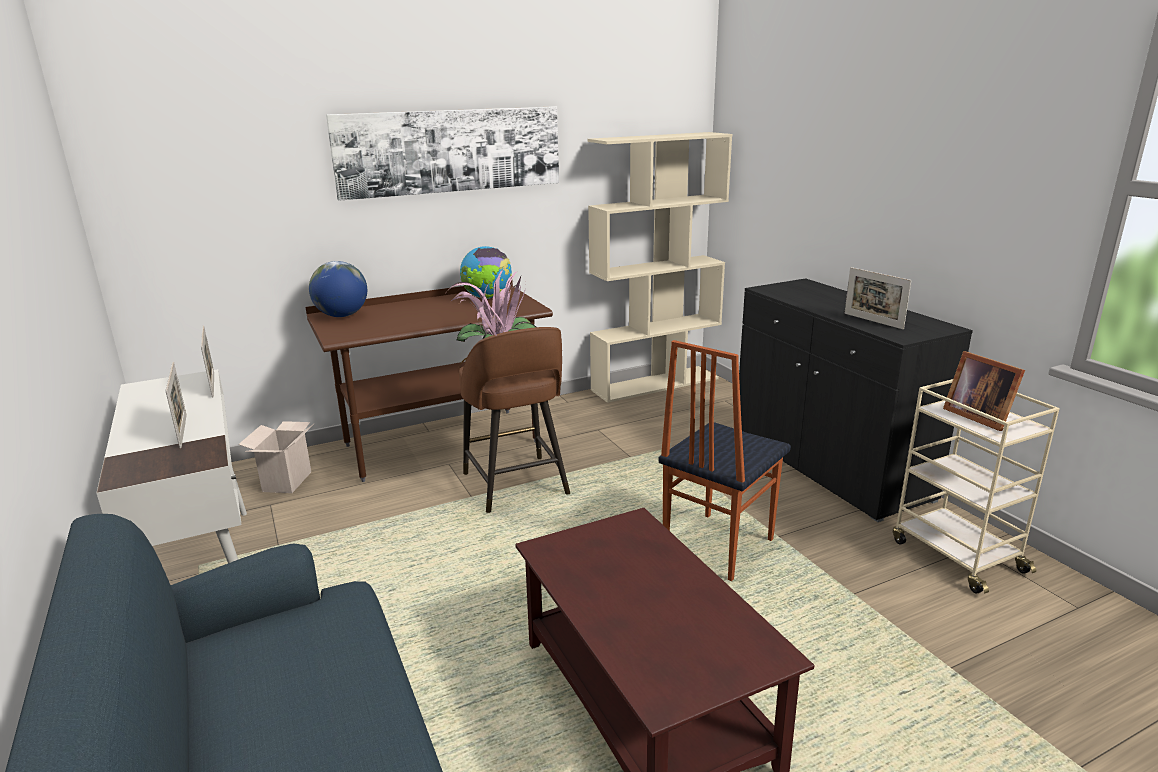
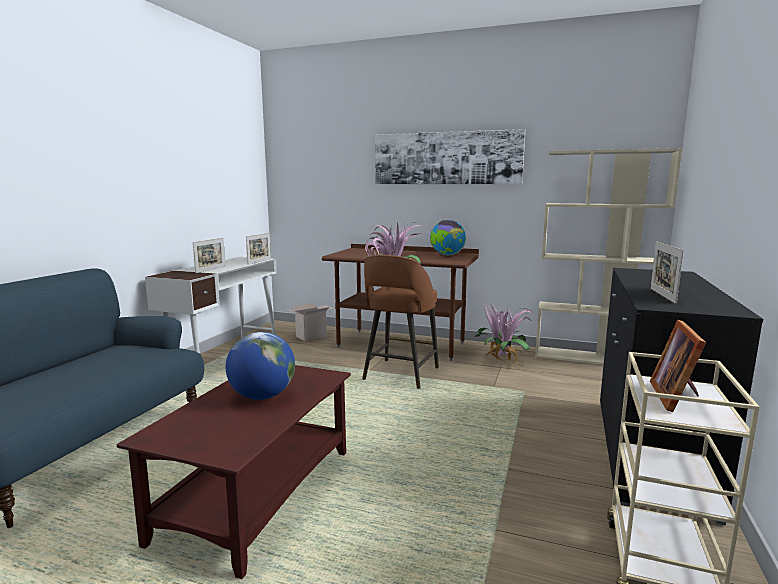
camera: 45 degrees right, 10 degrees down
globe [309,261,367,317] -> globe moved to [226,332,295,400]
chair [659,340,791,581] -> none
none -> potted plant [475,301,534,370]

